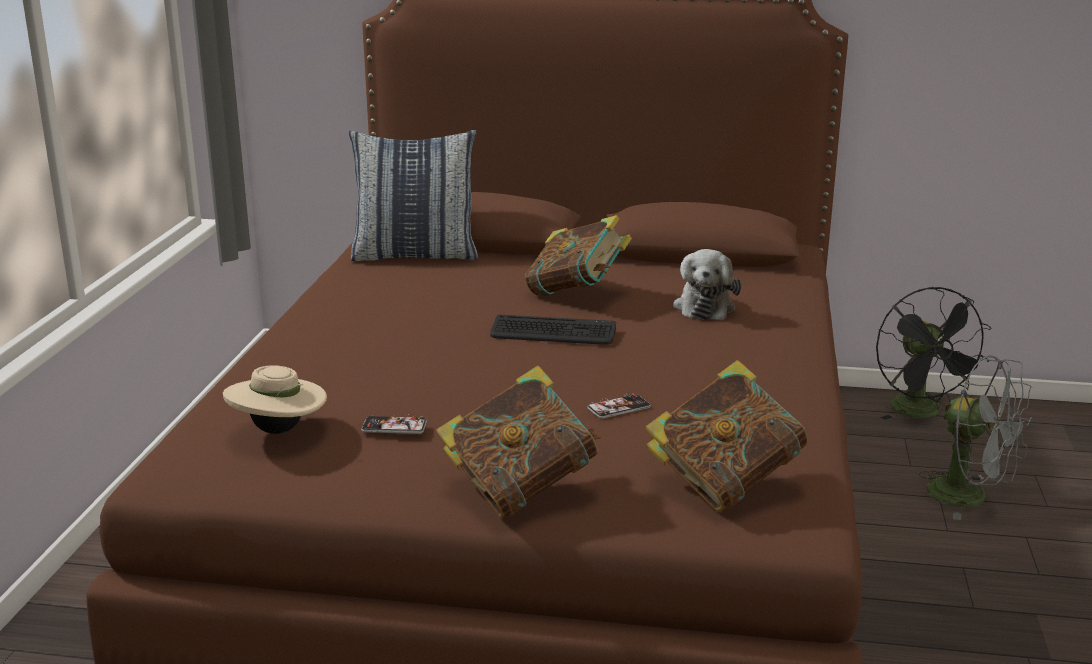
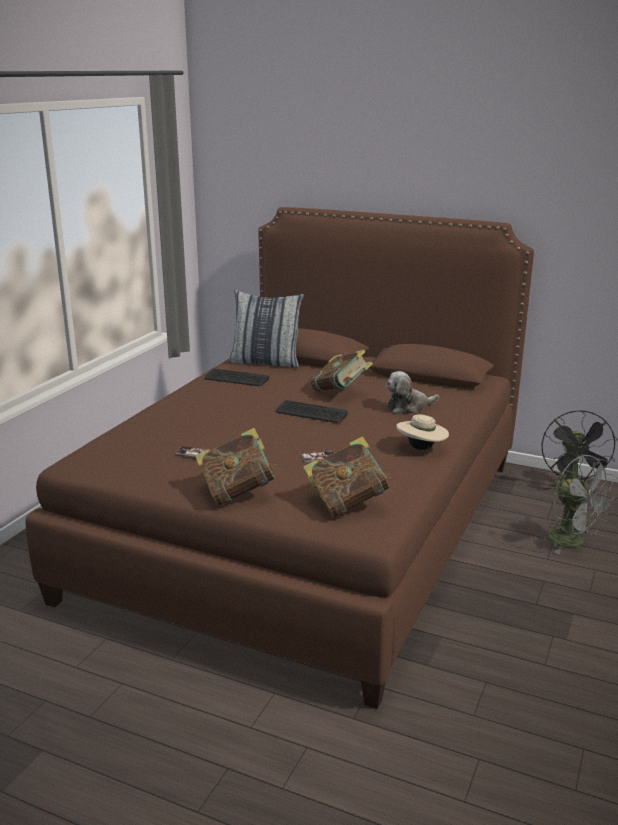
camera: 15 degrees right, 0 degrees up
beige hat [223,365,327,434] -> beige hat moved to [396,414,449,450]
plush toy [673,249,741,320] -> plush toy turned 45 degrees clockwise [386,371,439,414]
none -> keyboard [205,369,269,386]

